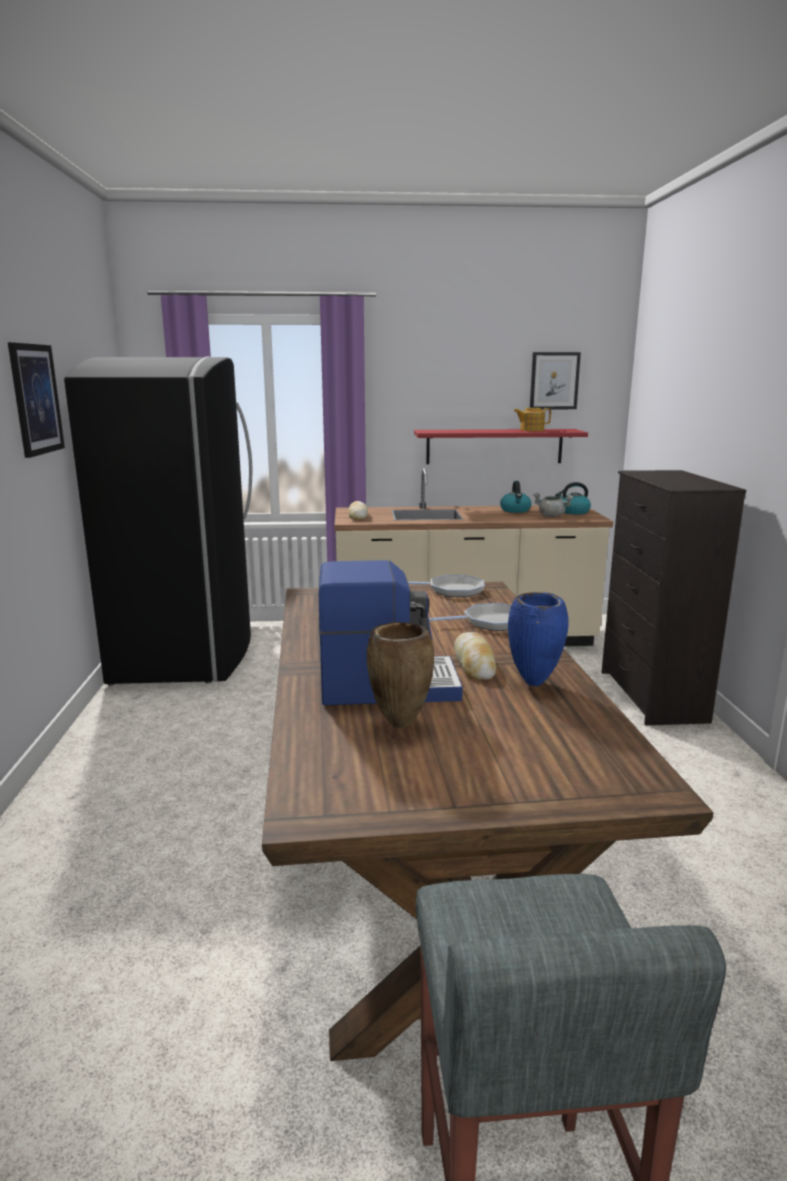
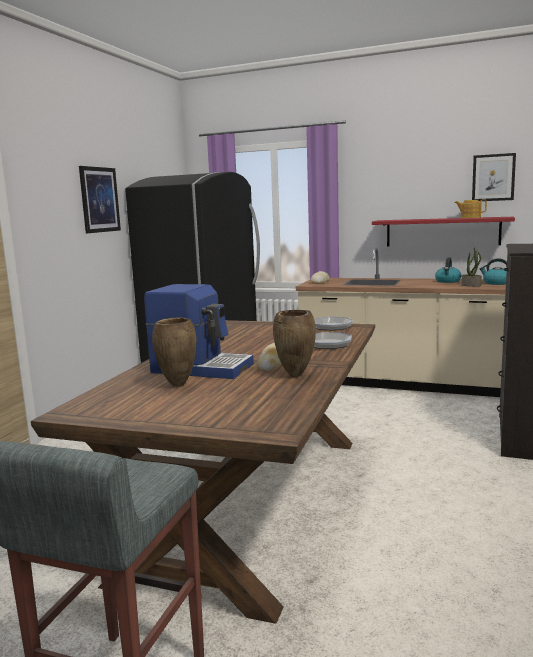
camera: 25 degrees right, 5 degrees down
blue vase [508,592,569,686] -> brown vase [273,310,316,377]
grey cooking pot [533,493,573,517] -> potted plant [461,248,482,287]

